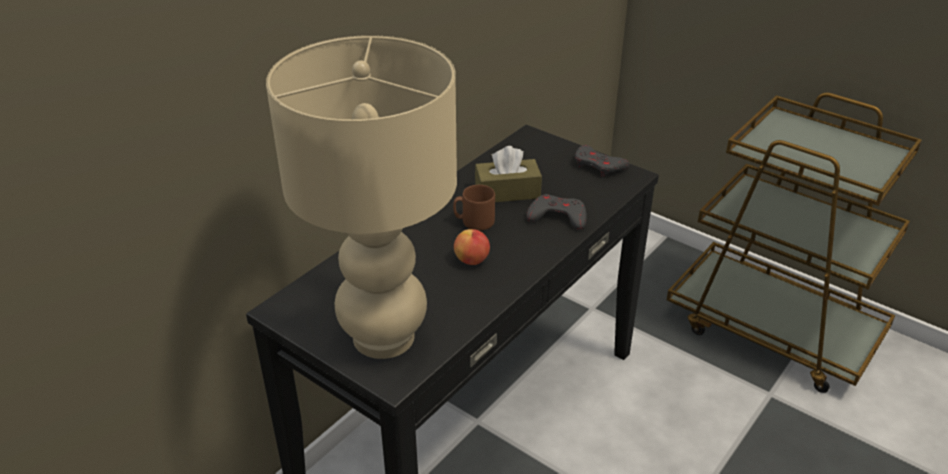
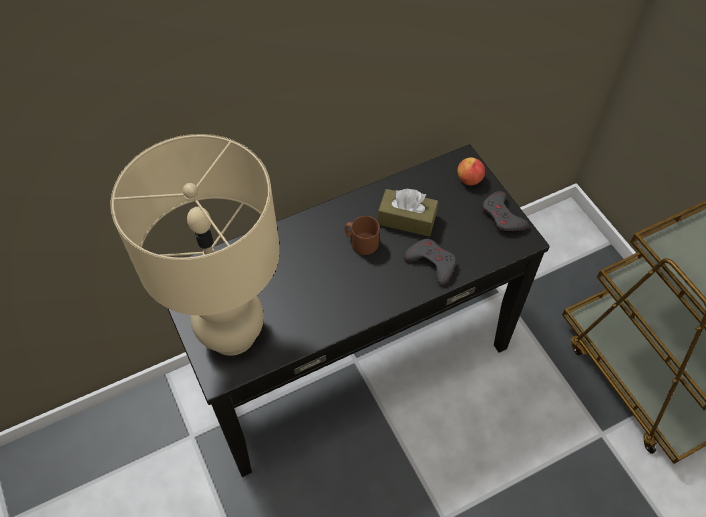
camera: 25 degrees right, 20 degrees up
apple [454,229,490,265] -> apple moved to [457,157,485,186]

